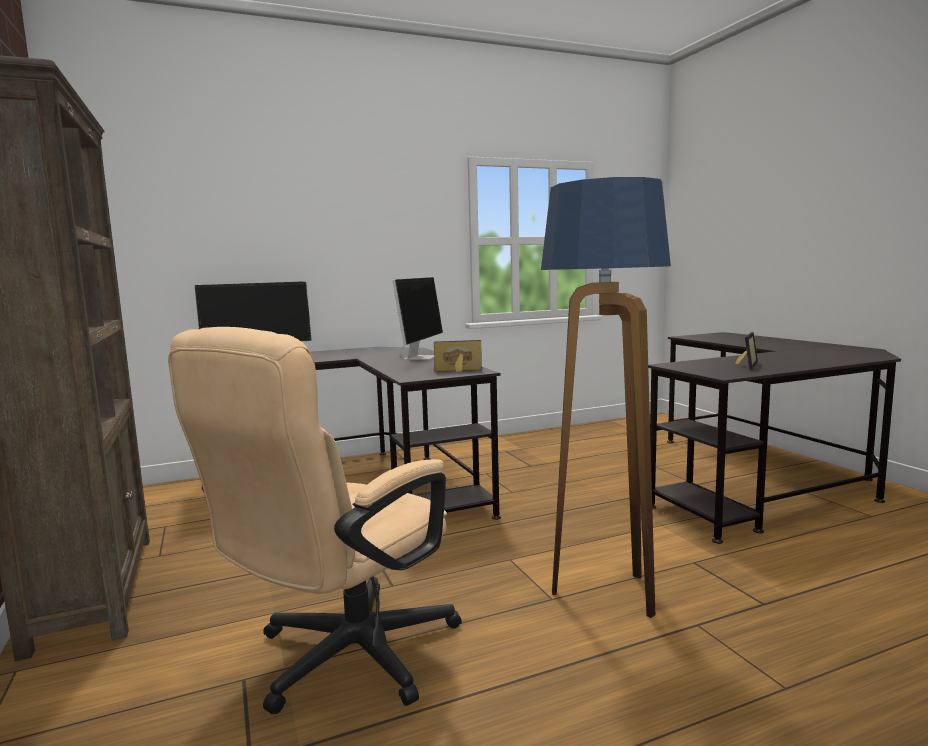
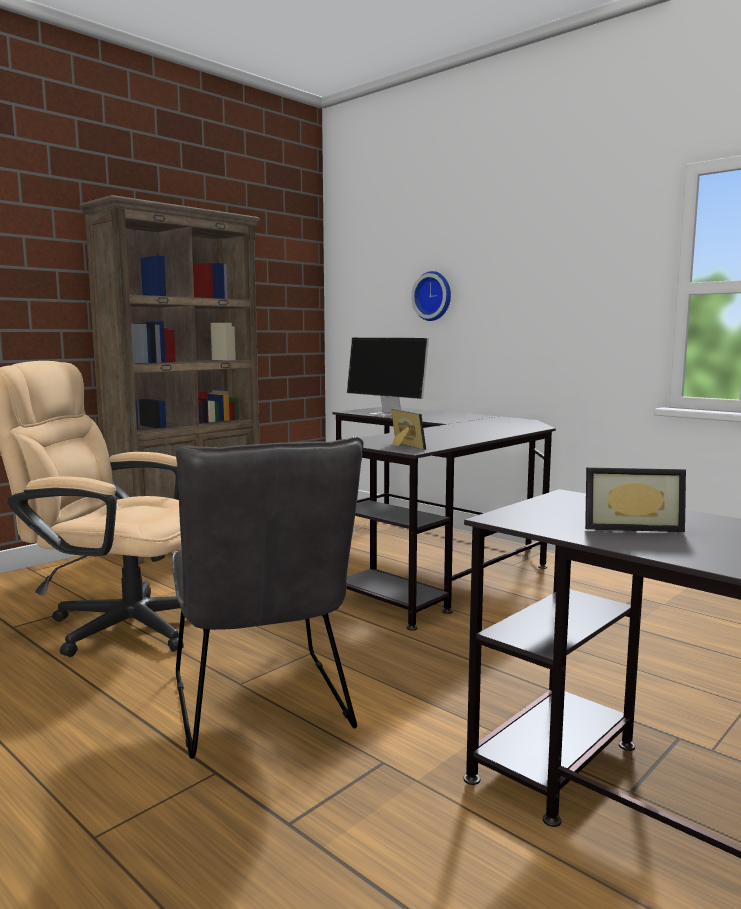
camera: 65 degrees right, 0 degrees up
monitor [392,277,443,360] -> none
floor lamp [541,177,671,618] -> grey chair [172,436,363,759]
none -> wall clock [411,271,451,321]

